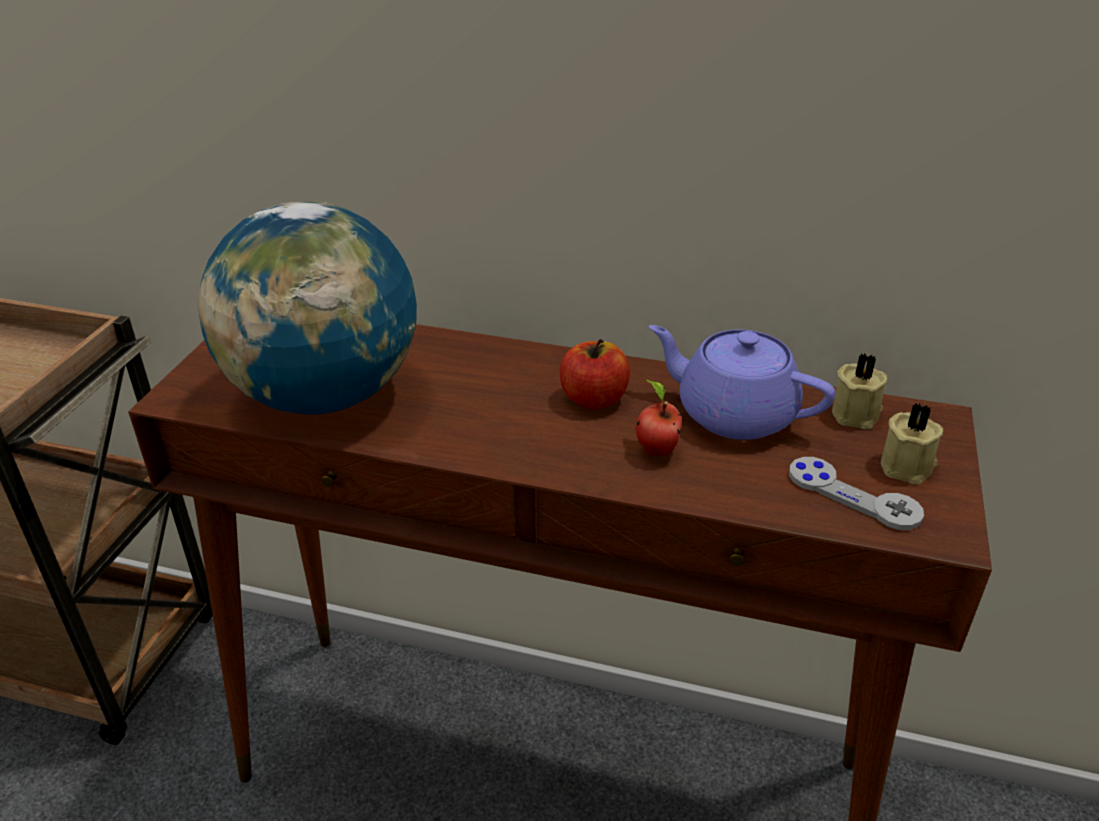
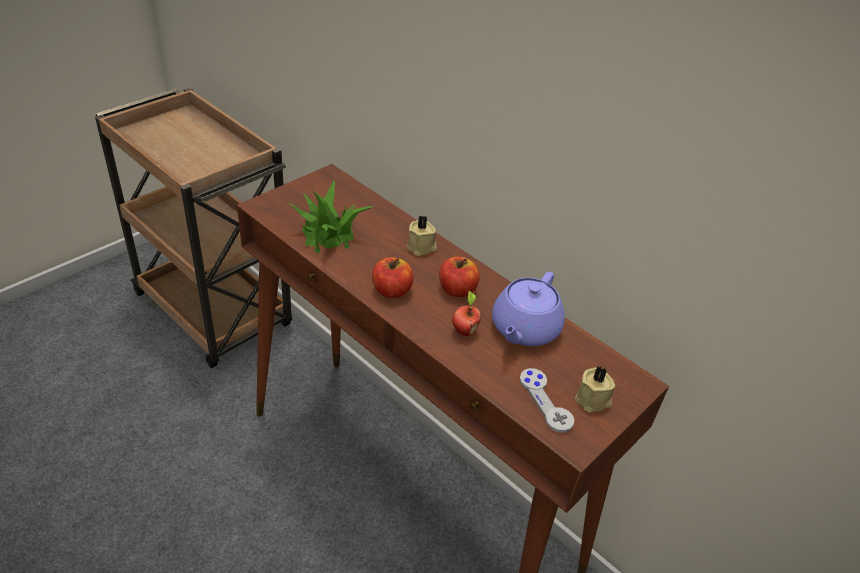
camera: 25 degrees right, 5 degrees up
globe [198,201,417,414] -> potted plant [288,181,373,253]
purple teapot [649,325,835,440] -> purple teapot turned 120 degrees counterclockwise [492,272,565,346]
beige candle [832,353,887,429] -> beige candle moved to [407,216,437,256]
none -> apple [372,258,414,298]

